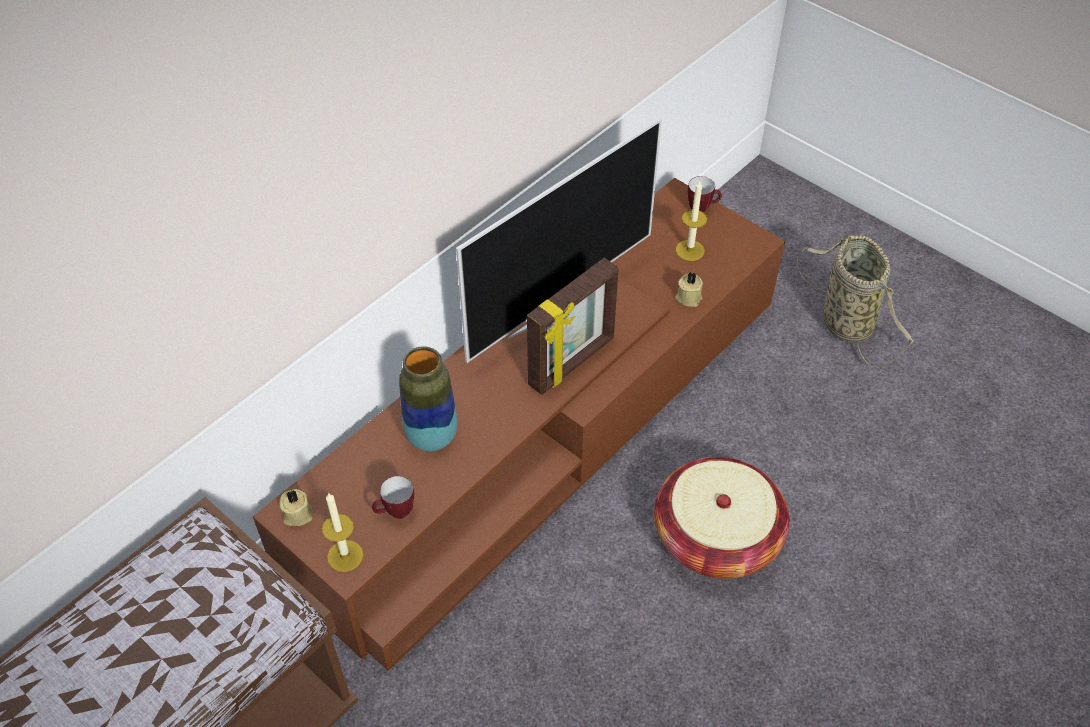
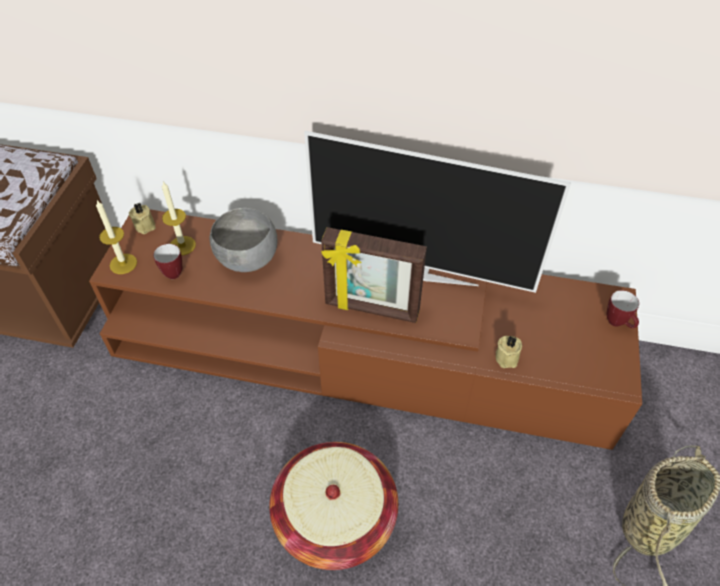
camera: 60 degrees right, 0 degrees up
vase [399,346,457,451] -> grey bowl [210,208,277,272]
candle [676,181,707,261] -> candle moved to [162,181,196,255]

